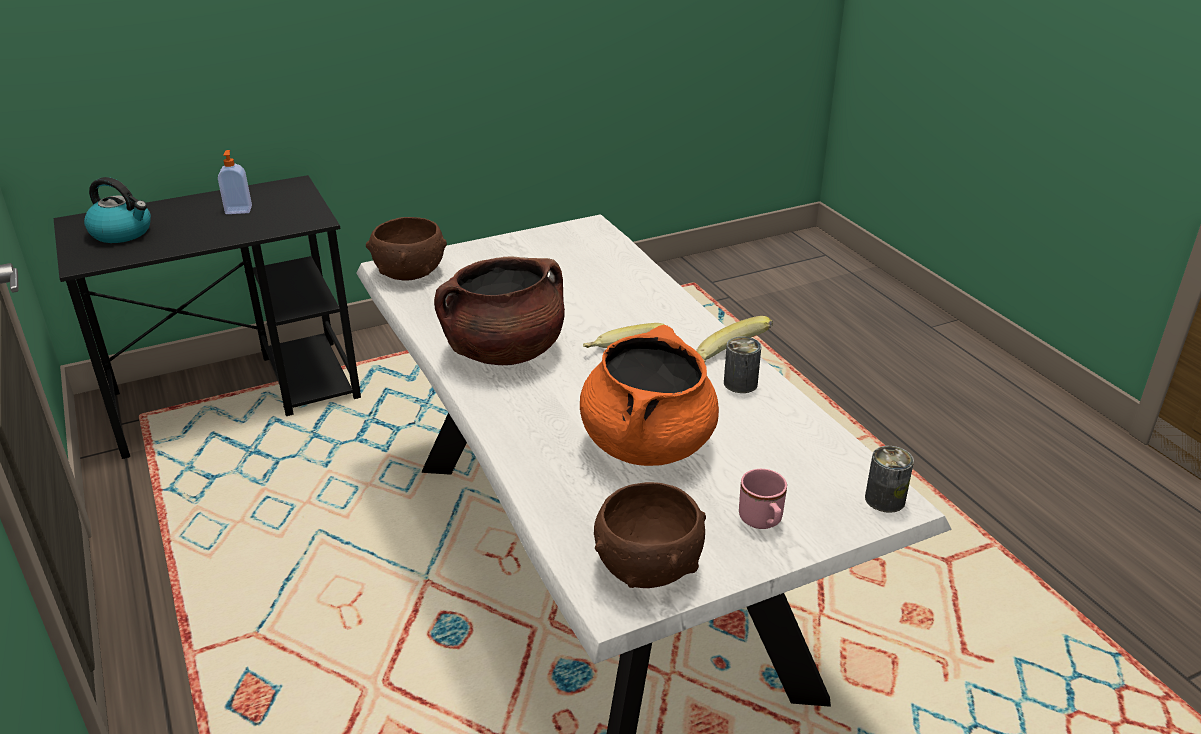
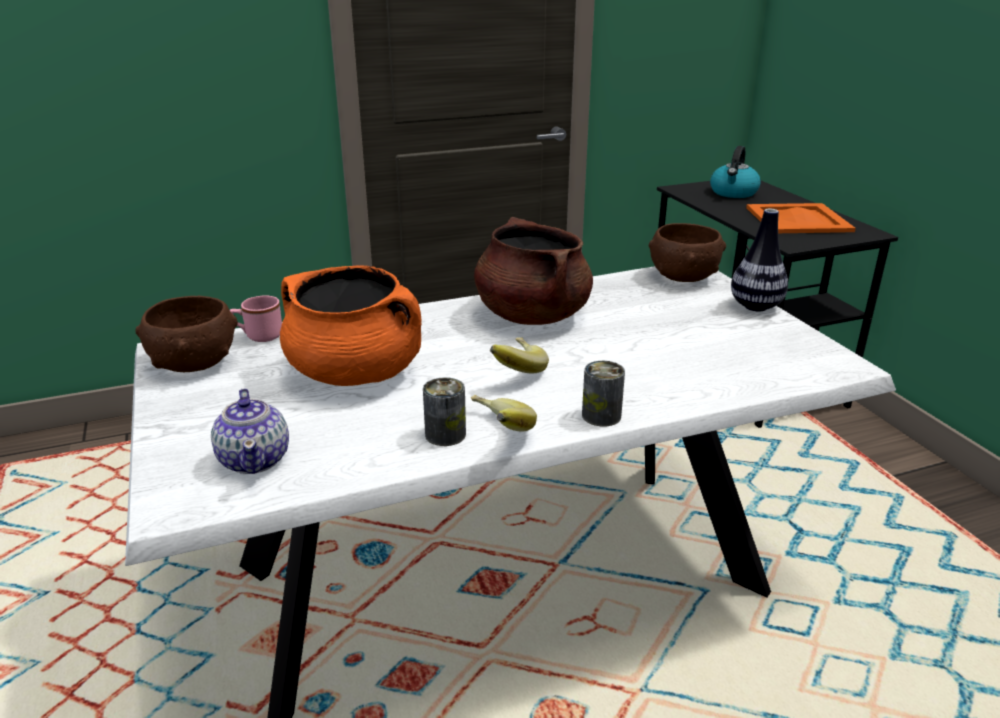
camera: 95 degrees right, 5 degrees down
soap dispenser [218,150,252,214] -> orange tray [746,203,856,233]
pink mug [739,469,787,529] -> pink mug moved to [230,295,282,342]
can [865,446,914,513] -> can moved to [582,361,625,427]
none -> teapot [211,389,289,474]
none -> vase [731,209,788,311]

